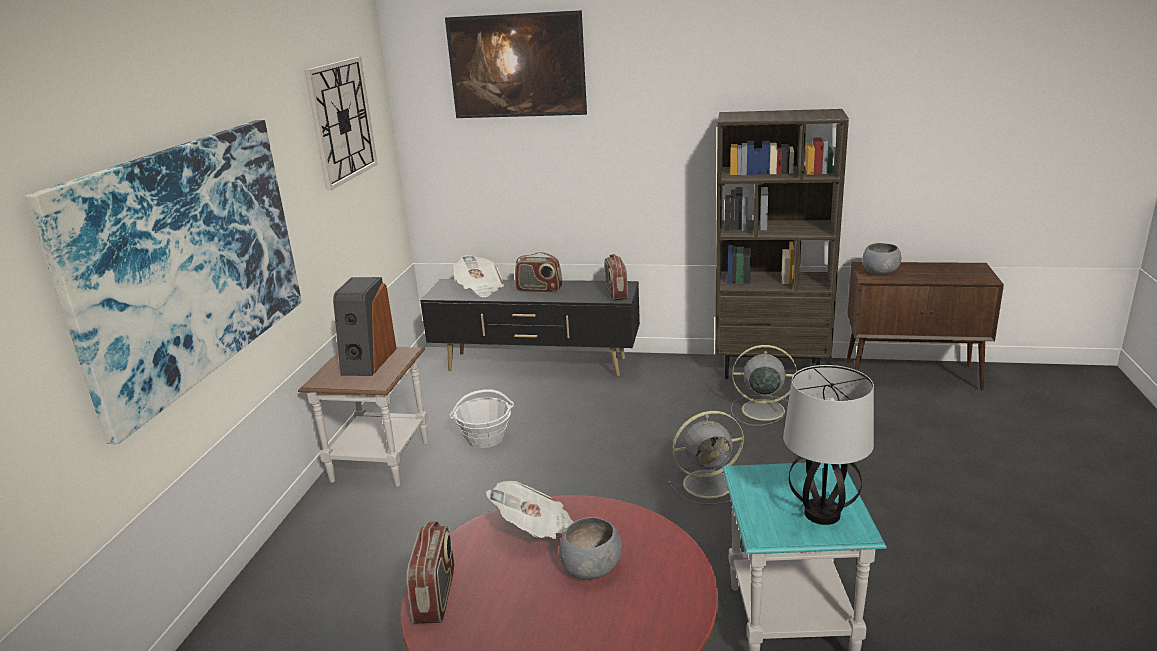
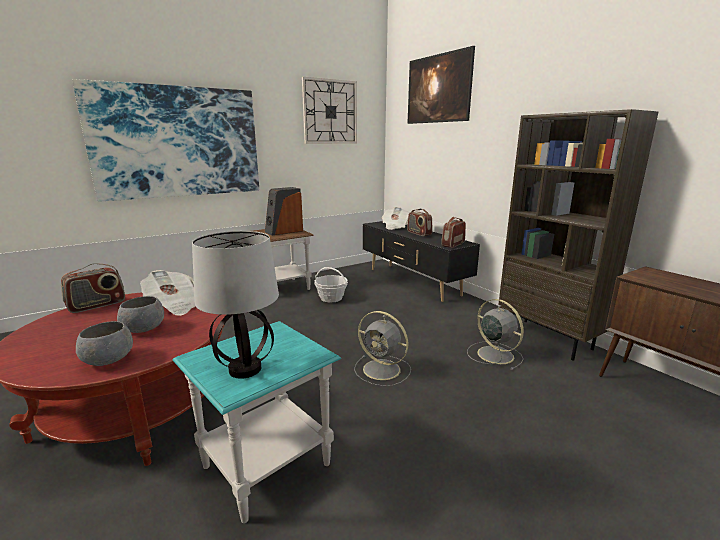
camera: 45 degrees right, 5 degrees down
grey bowl [862,243,901,275] -> grey bowl moved to [76,321,133,366]

